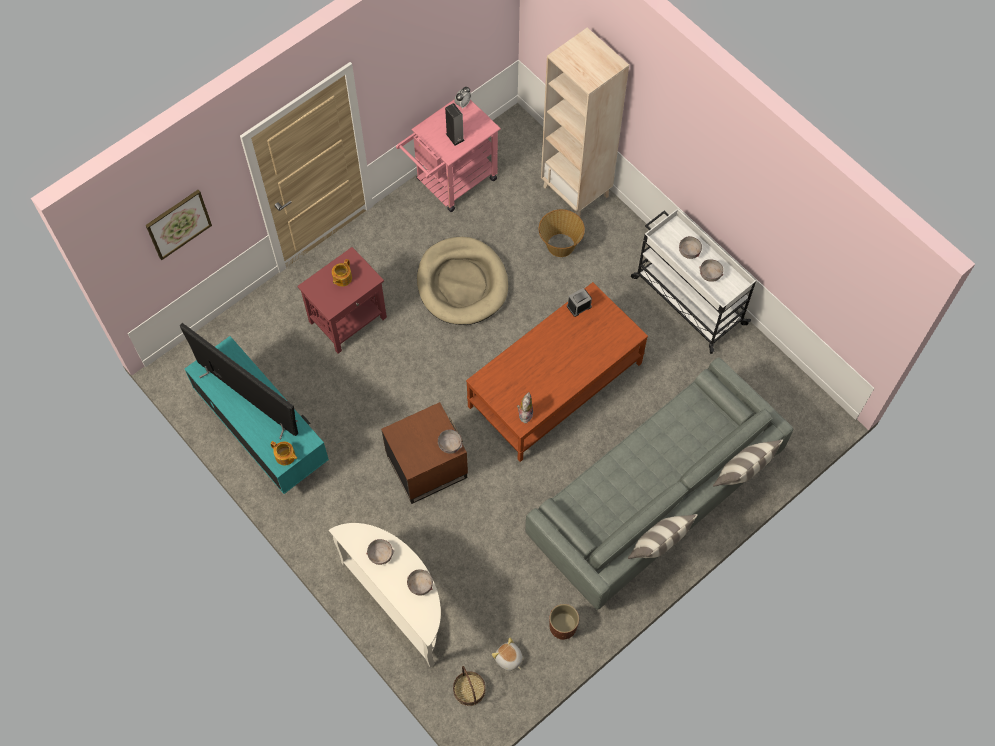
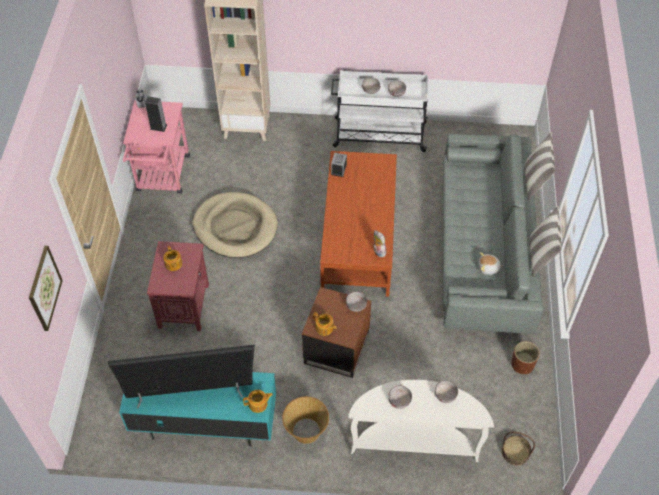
camera: 45 degrees left, 10 degrees down
plush toy [492,638,523,671] -> plush toy moved to [479,252,503,275]
basket [539,209,585,257] -> basket moved to [282,396,329,444]
none -> teapot [313,312,337,336]

